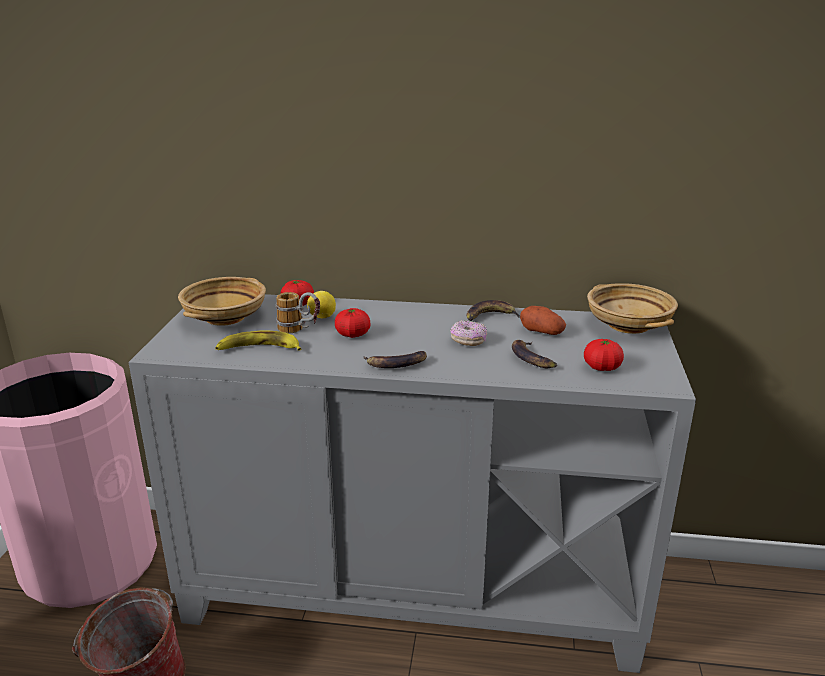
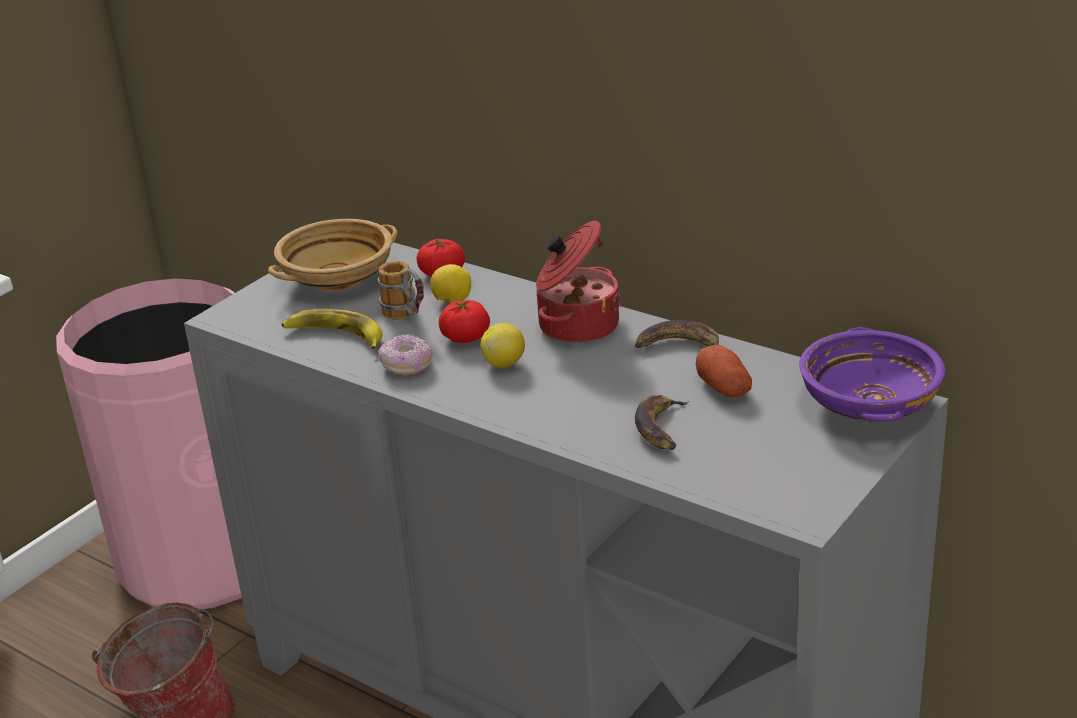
camera: 30 degrees right, 5 degrees up
banana [363,351,427,368] -> none
donut [450,320,487,346] -> donut moved to [378,334,433,375]
tomato [584,339,624,371] -> none
beige bowl [587,283,678,334] -> purple bowl [799,327,946,422]
none -> lemon [480,323,525,368]
none -> cooking pot [536,221,621,344]

